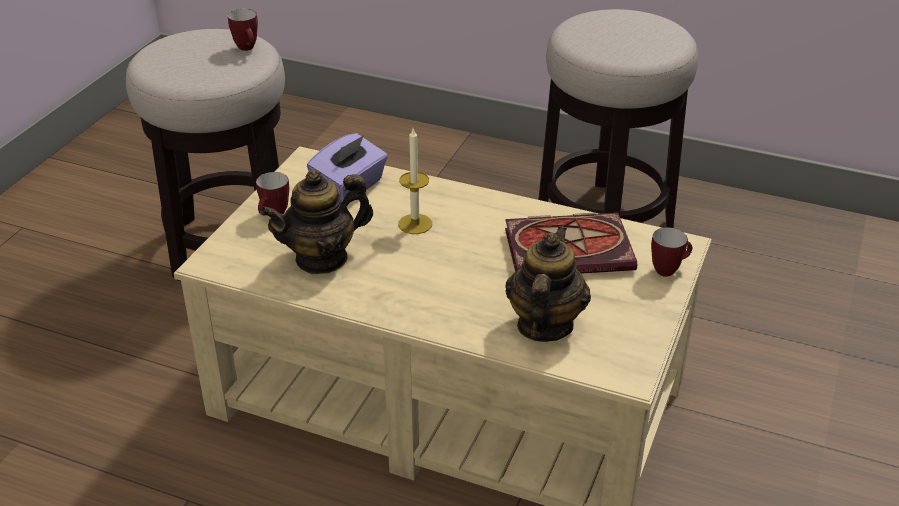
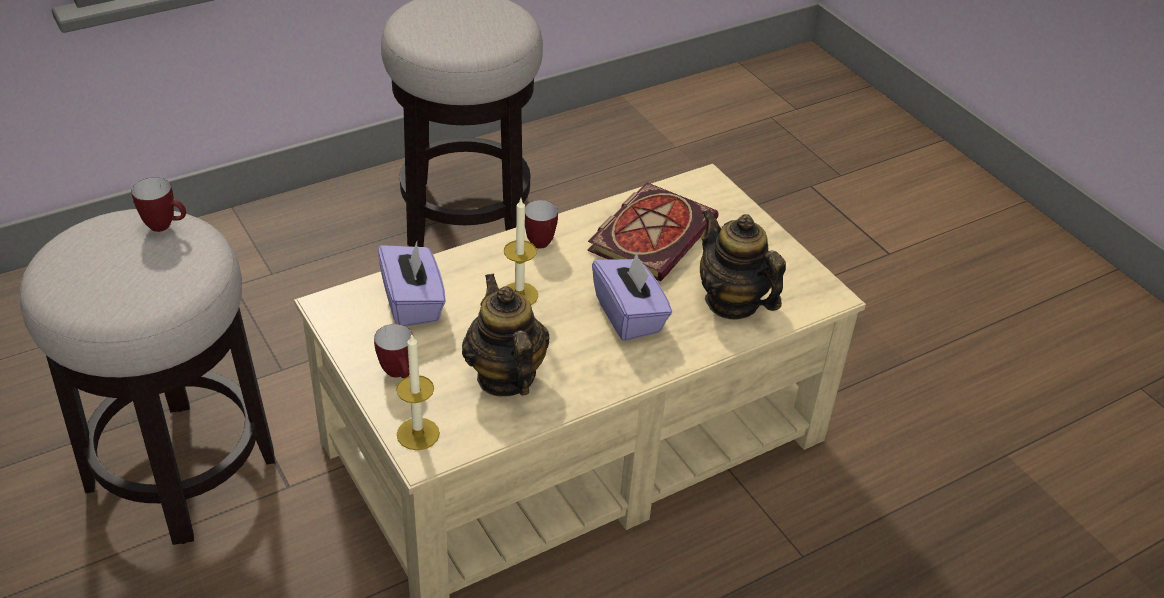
camera: 55 degrees left, 5 degrees up
teapot [260,170,373,274] -> teapot turned 150 degrees clockwise [462,273,549,397]
mug [651,227,692,277] -> mug moved to [525,200,558,249]
none -> candle [396,334,440,450]
none -> purple tissue box [592,253,672,341]

